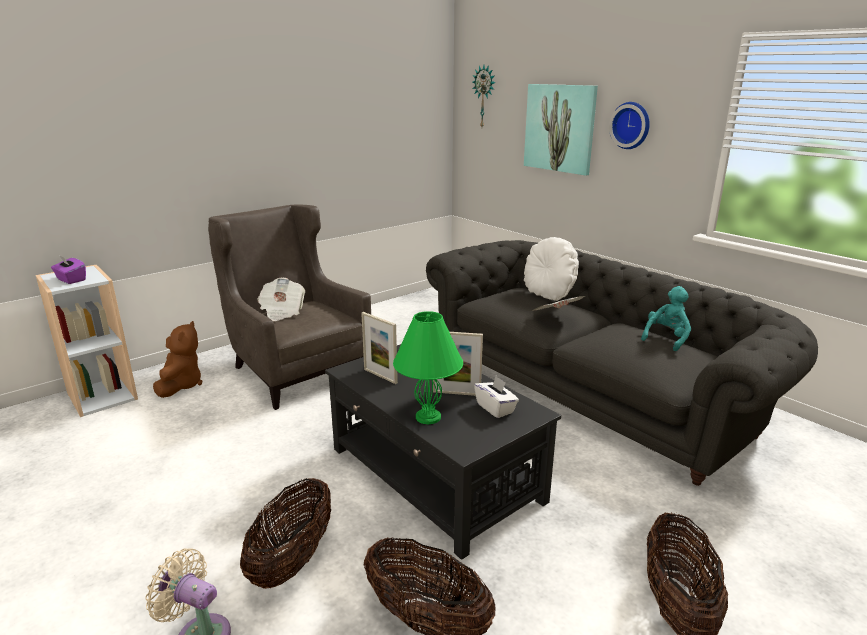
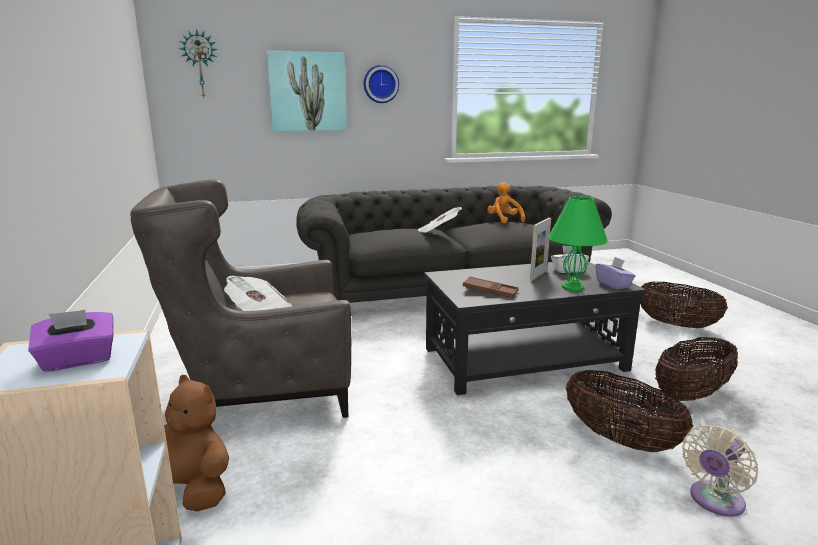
camera: 65 degrees left, 5 degrees down
picture frame [361,312,398,384] -> brown tray [463,276,519,298]
white pillow [524,237,579,301] -> none
turquoise plush toy [641,286,691,351] -> orange plush toy [487,182,525,223]
none -> purple tissue box [595,257,635,290]

